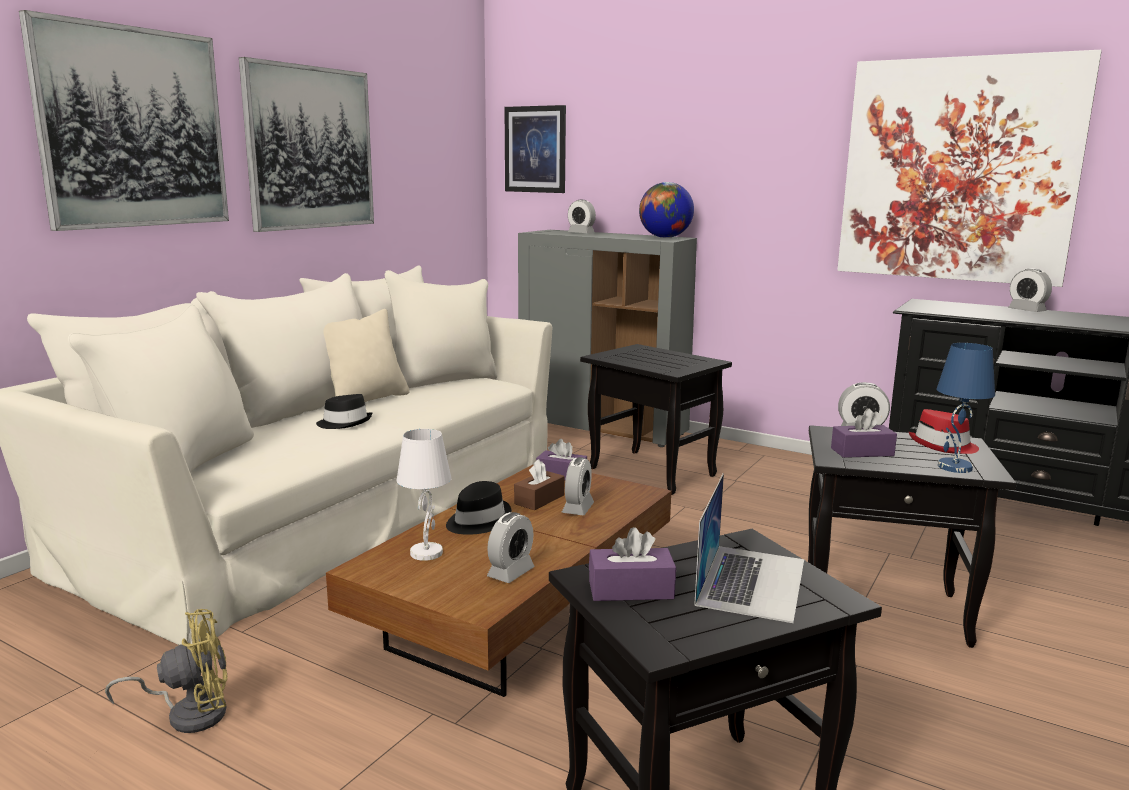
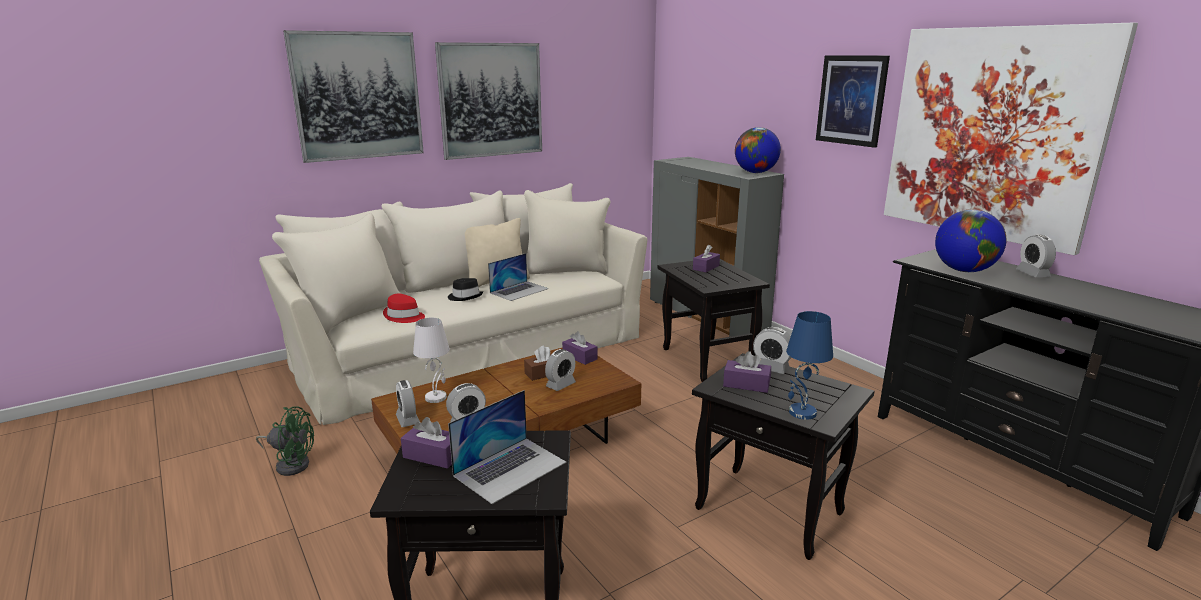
camera: 25 degrees right, 5 degrees up
yellow fan [105,609,227,733] -> green fan [256,406,314,476]
black hat [446,481,512,535] -> none
picture [505,105,566,193] -> picture moved to [816,55,890,148]
alarm clock [568,200,596,233] -> alarm clock moved to [396,380,420,427]
red hat [909,409,979,454] -> red hat moved to [383,294,425,323]
none -> laptop [488,253,548,301]
none -> purple tissue box [693,244,720,272]
none -> globe [935,210,1007,272]

